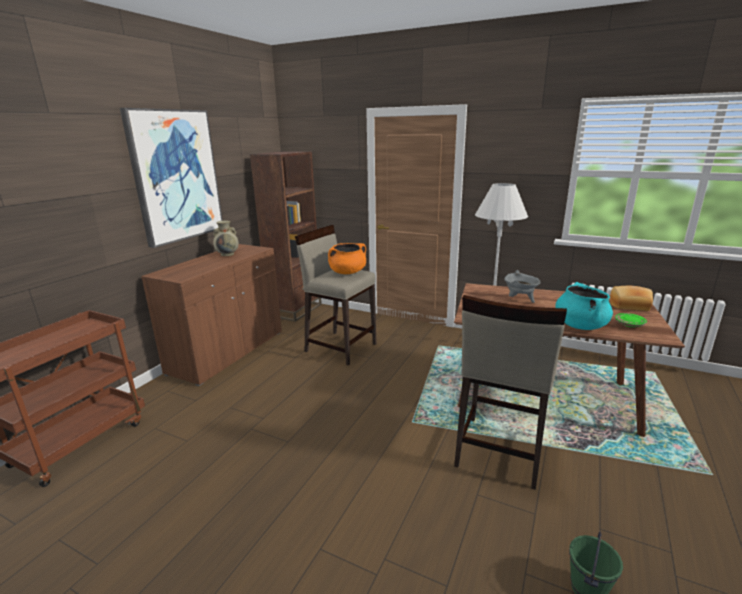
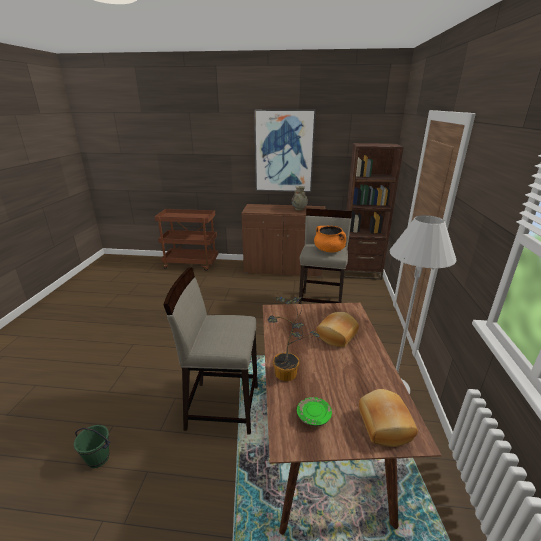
camera: 70 degrees right, 5 degrees up
grey cooking pot [504,270,541,303] -> bread [316,312,359,347]
turquoise cooking pot [555,282,613,330] -> potted plant [268,297,319,381]

